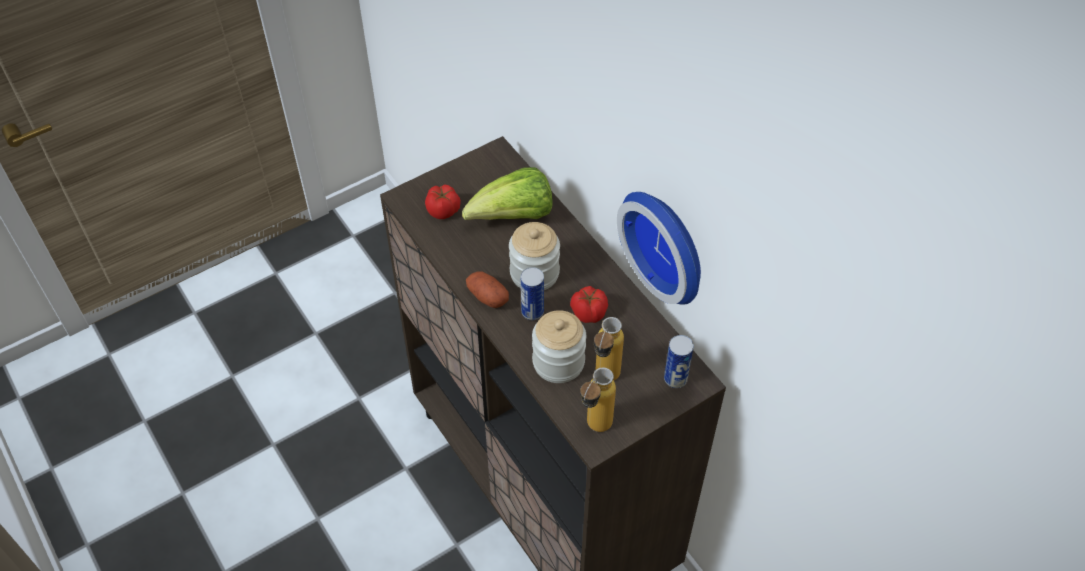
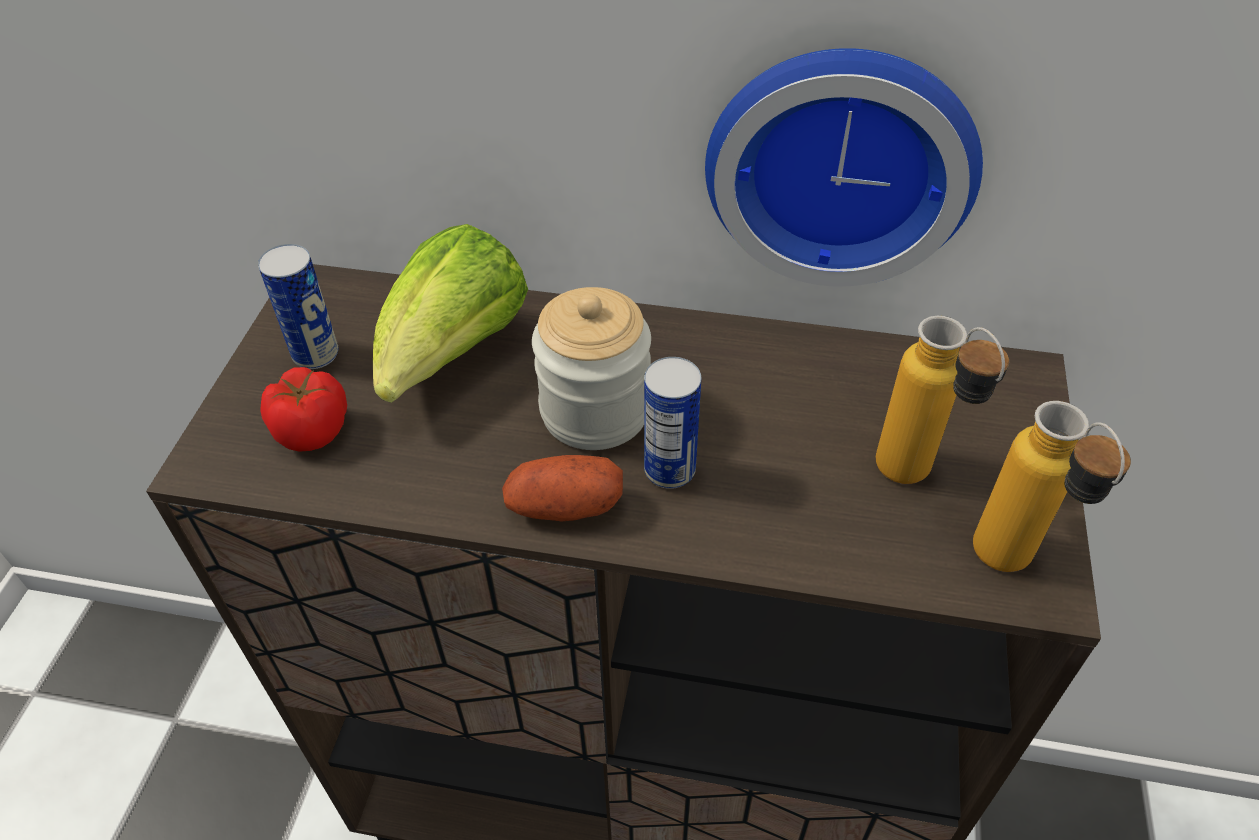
camera: 45 degrees left, 5 degrees down
jar [532,310,586,383] -> none
tomato [570,286,608,323] -> none
can [664,335,694,388] -> can moved to [258,244,339,369]

